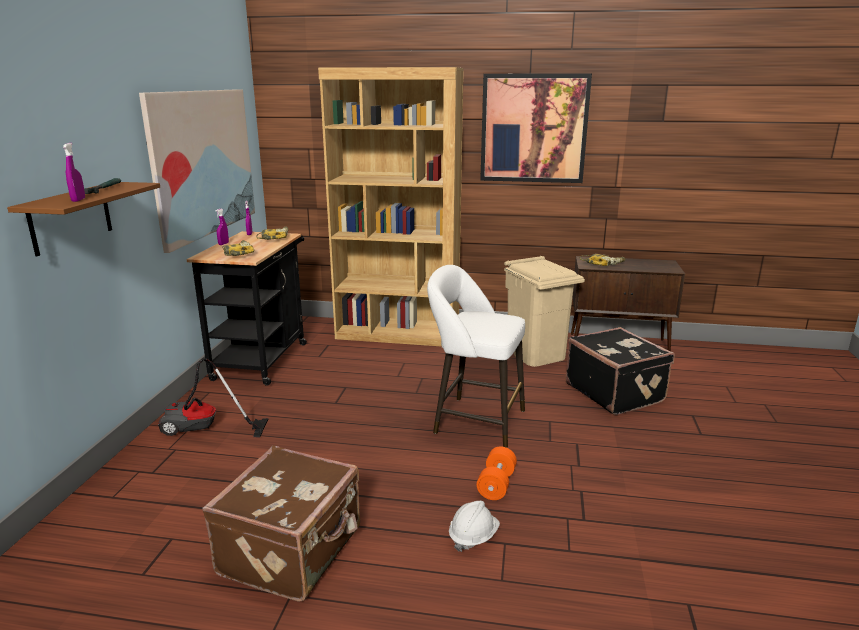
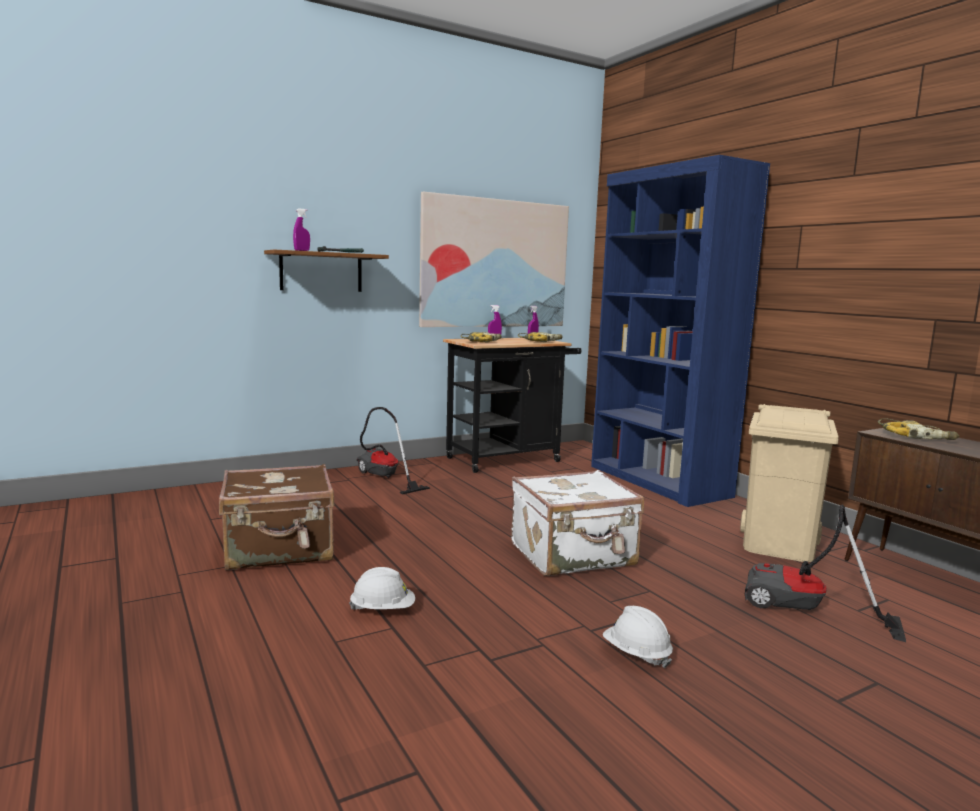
camera: 50 degrees right, 10 degrees down
brown bookcase [318,67,464,347] -> blue bookcase [591,155,770,507]
white stool [427,265,525,448] -> white suitcase [511,470,644,576]
orange dumbbell [477,446,517,500] -> none
picture [480,74,592,183] -> none
black suitcase [565,327,675,415] -> vacuum cleaner [745,505,906,642]
none -> white hard hat [603,606,673,668]

